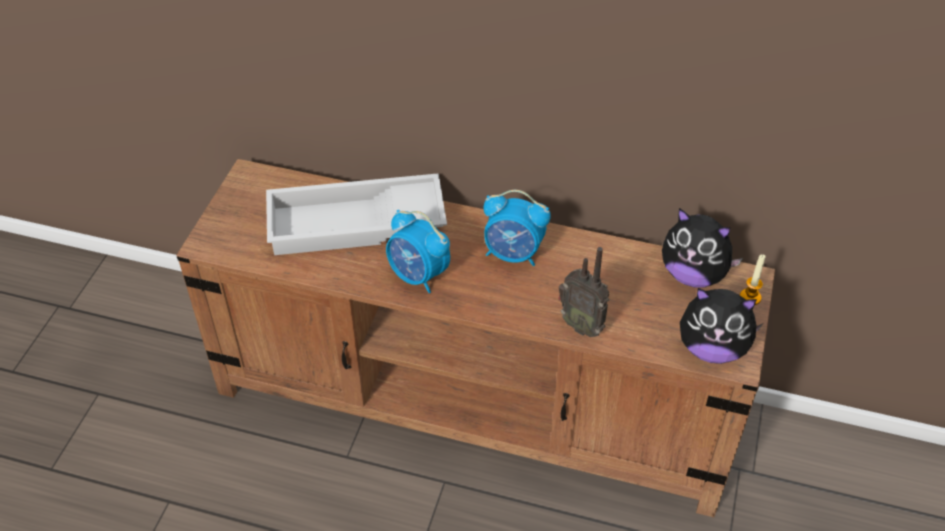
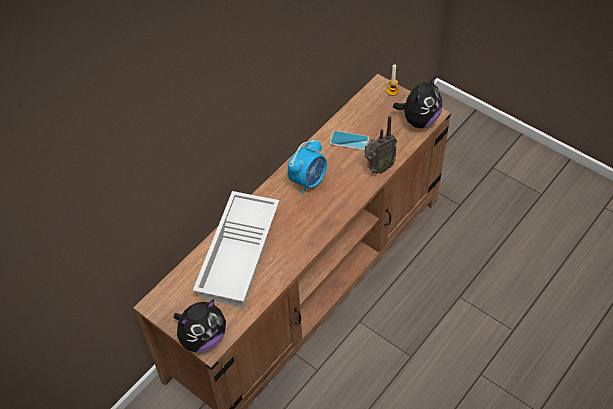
camera: 65 degrees left, 5 degrees up
alarm clock [386,210,450,293] -> none
plush toy [662,208,743,288] -> plush toy moved to [173,299,226,352]
none -> phone [330,131,369,150]

